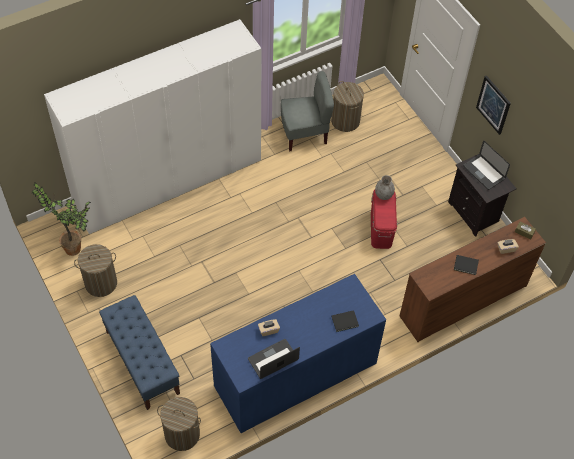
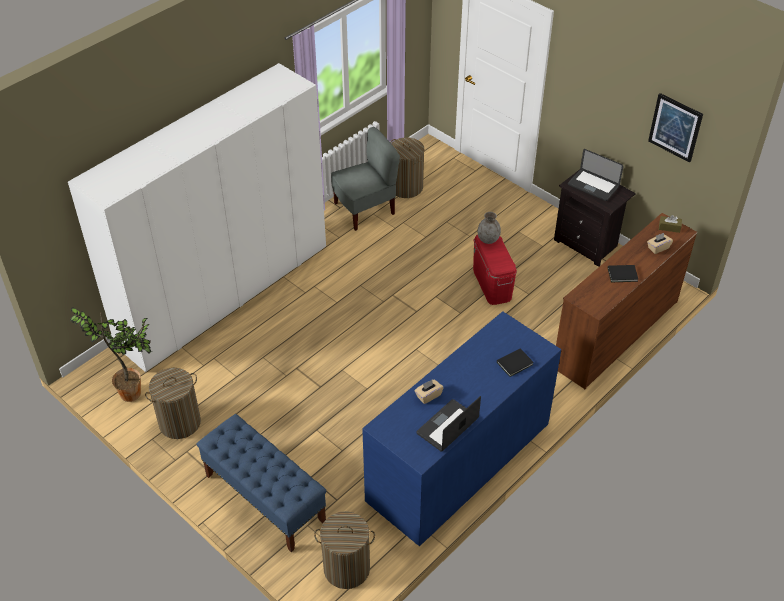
camera: 15 degrees left, 10 degrees down
picture [476,75,511,135] -> picture moved to [648,93,703,163]

